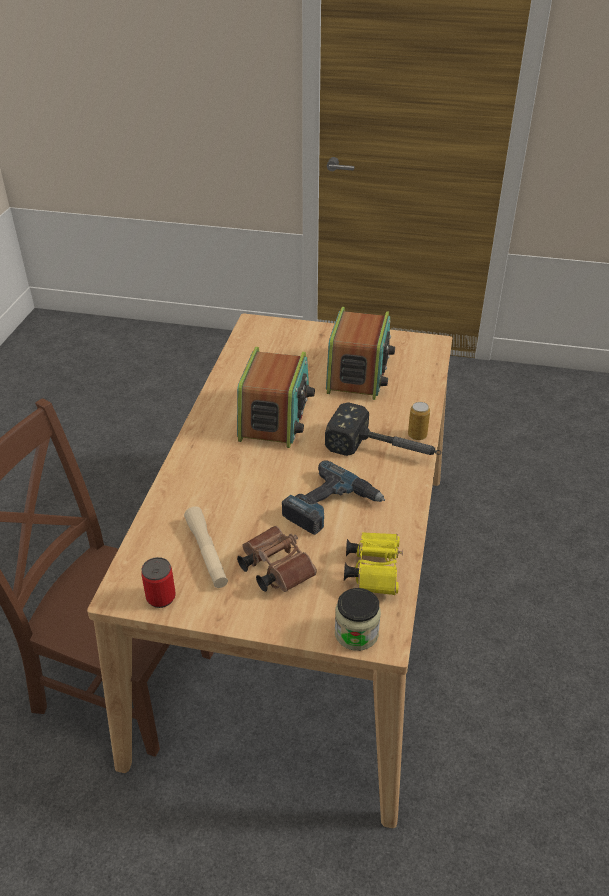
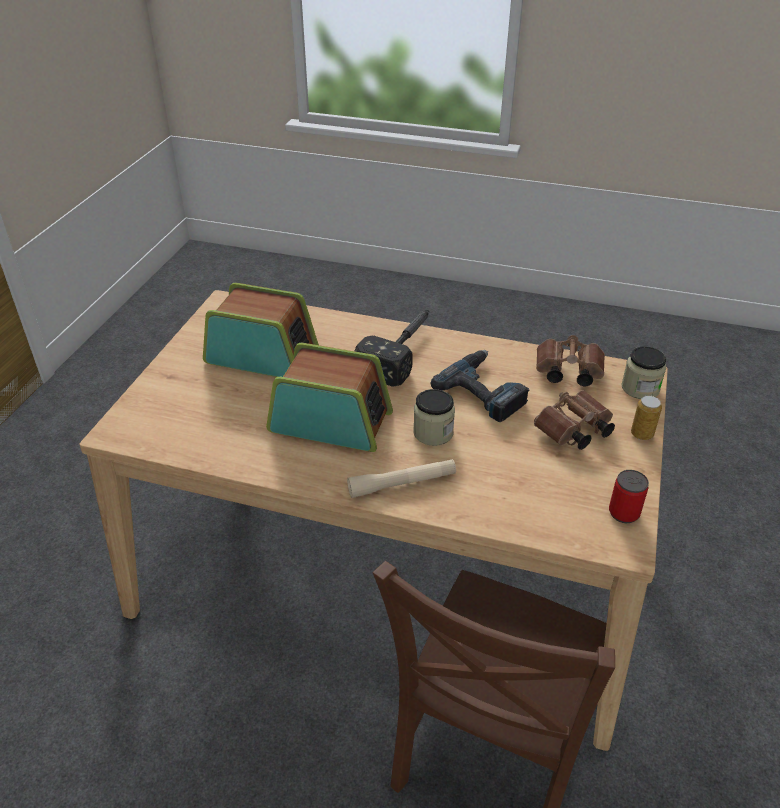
camera: 85 degrees left, 0 degrees up
beige flashlight [184,507,228,588] -> beige flashlight moved to [347,459,456,498]
yellow binoculars [344,532,403,595] -> brown binoculars [536,335,605,386]
can [408,402,430,440] -> can moved to [631,395,662,440]
none -> jar [413,389,455,446]

